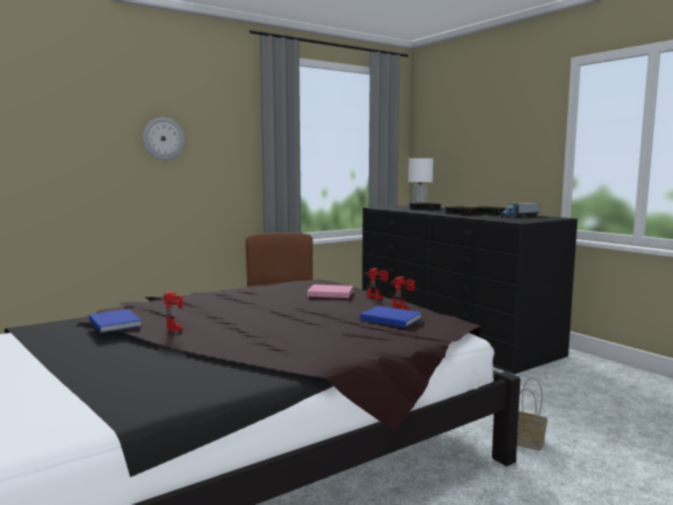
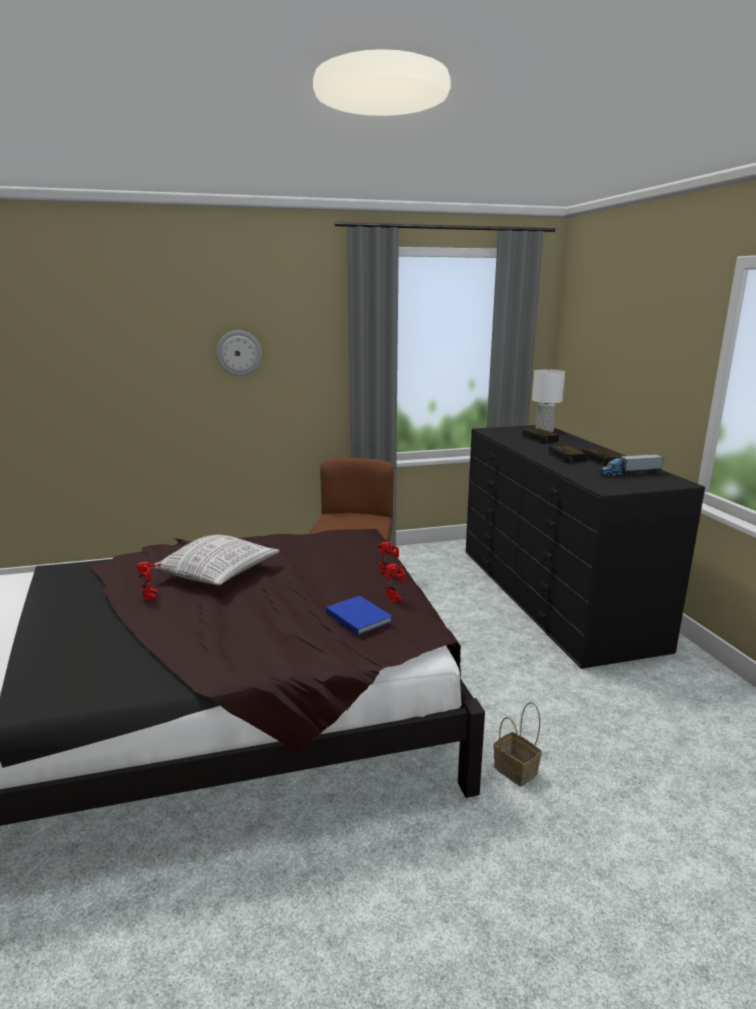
camera: 20 degrees right, 10 degrees up
blue book [89,309,142,333] -> none
pink book [307,284,353,298] -> none
none -> pillow [151,535,280,585]

